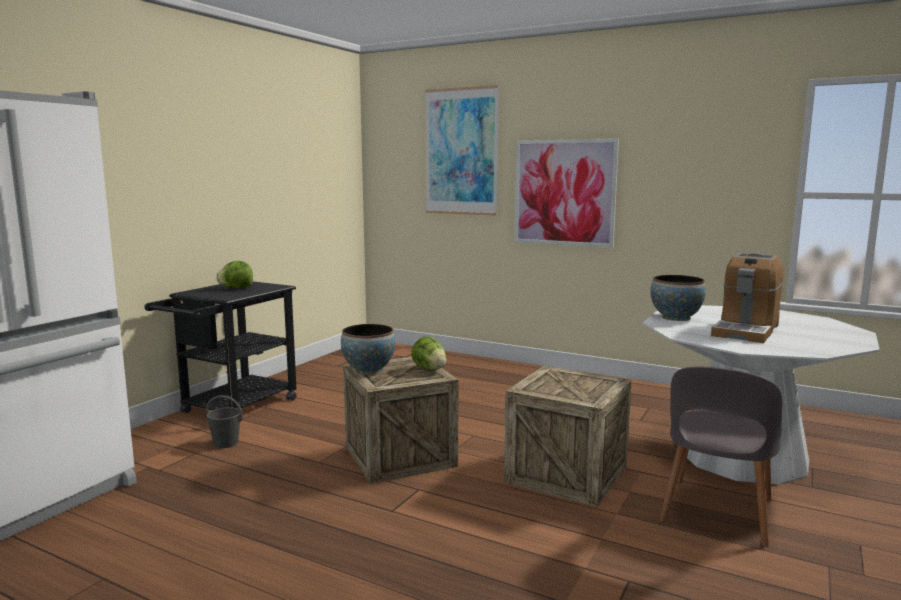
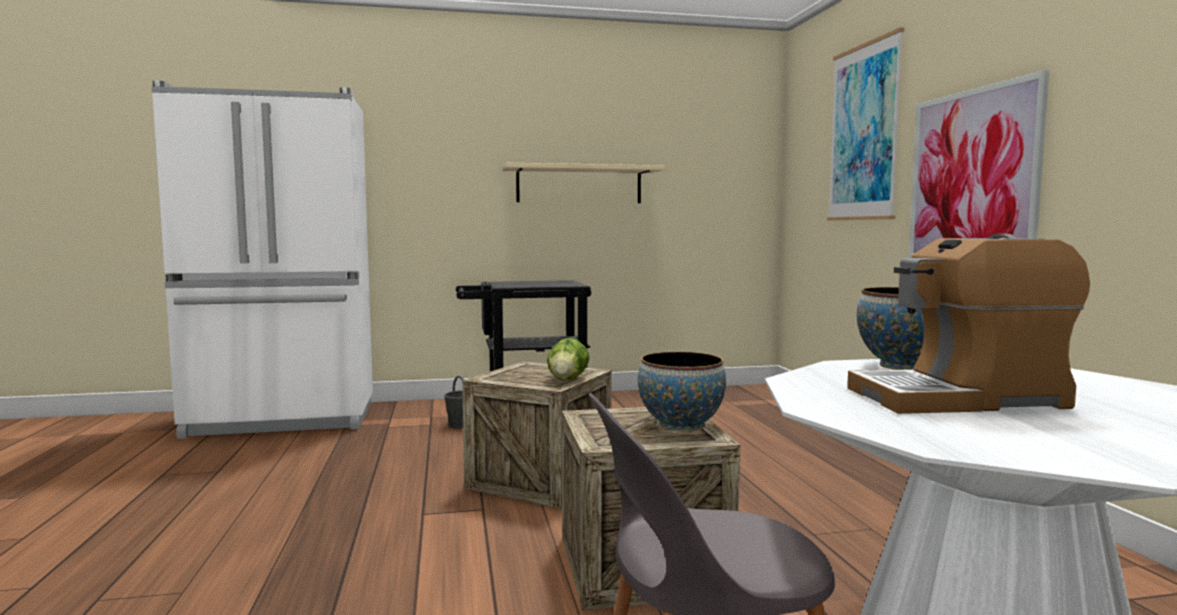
camera: 50 degrees right, 5 degrees down
lettuce [216,261,253,288] -> none
bowl [341,324,395,374] -> bowl moved to [638,352,726,432]
none -> beige shelf [503,163,665,203]

